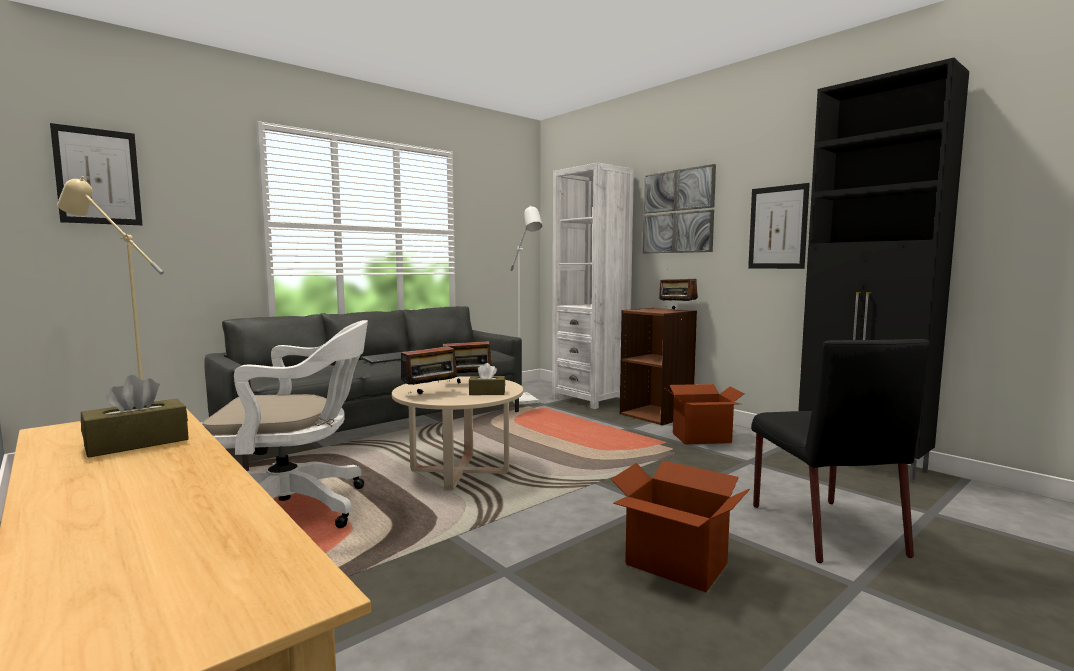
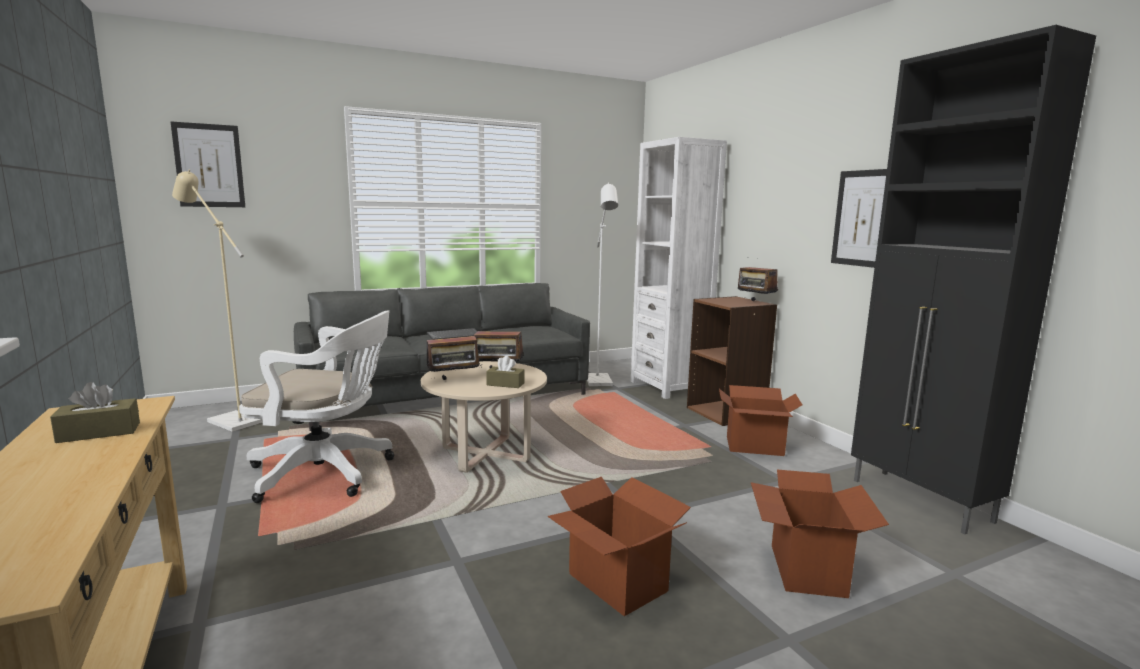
camera: 15 degrees right, 5 degrees up
picture [643,164,716,253] -> none
black chair [751,339,930,563] -> cardboard box [751,470,889,598]

